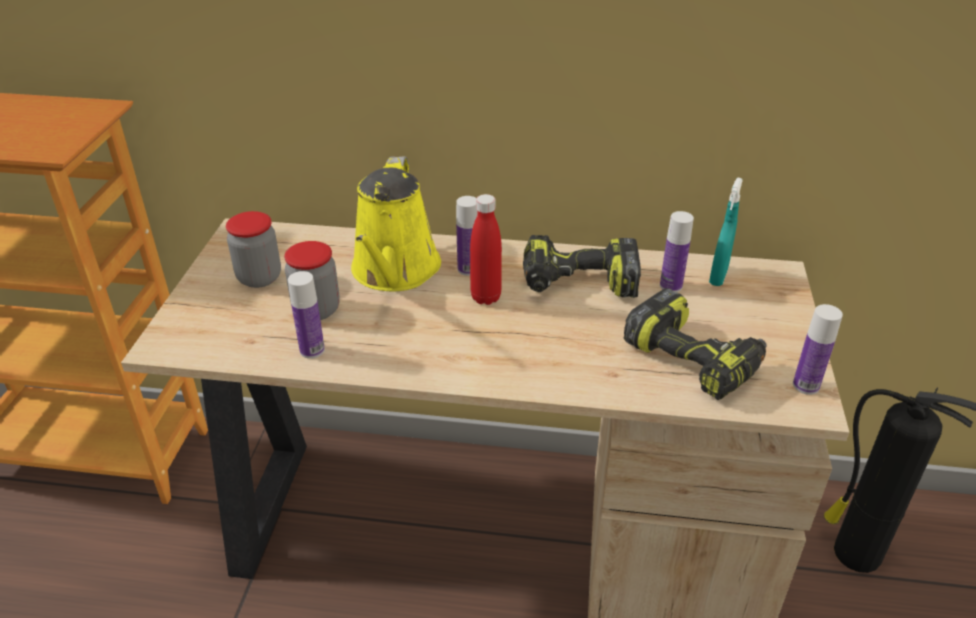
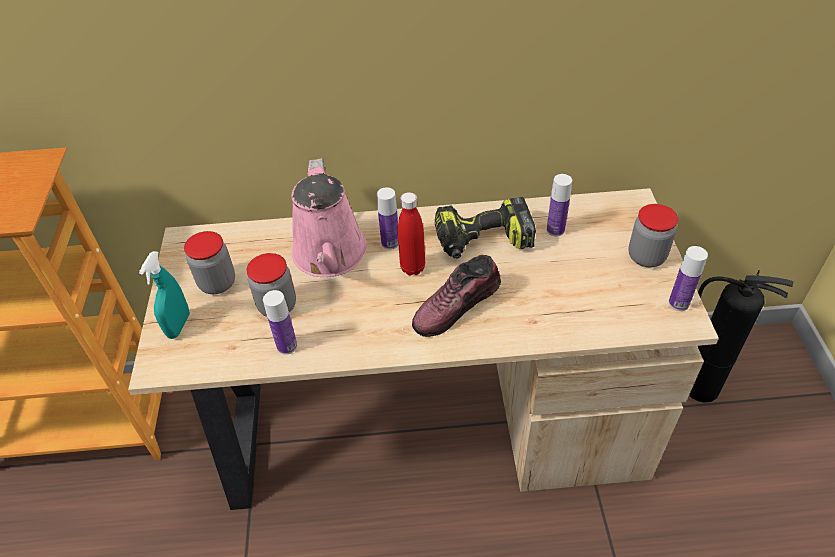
camera: 10 degrees left, 10 degrees up
yellow watering can [351,156,441,292] -> pink watering can [291,158,367,277]
power drill [624,288,767,400] -> none
turquoise spray bottle [709,178,743,286] -> turquoise spray bottle moved to [139,251,190,339]
none -> shoe [412,255,501,337]
none -> jar [629,204,678,268]

